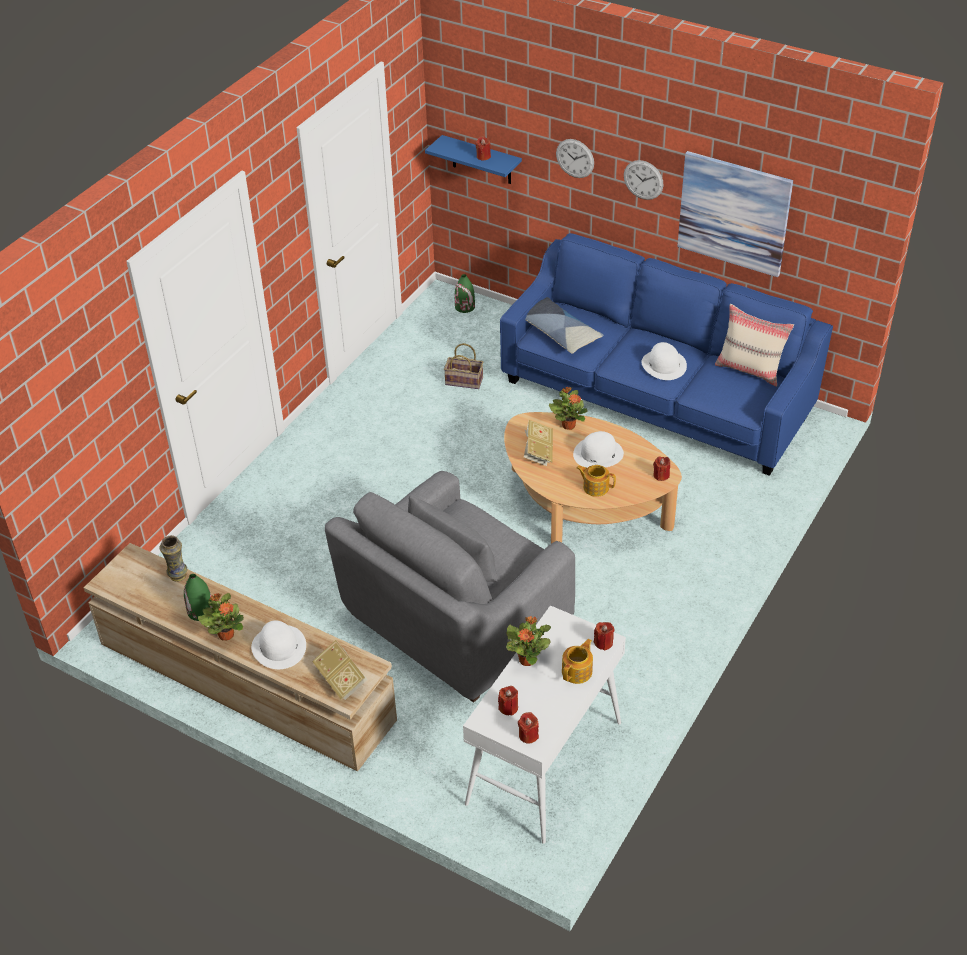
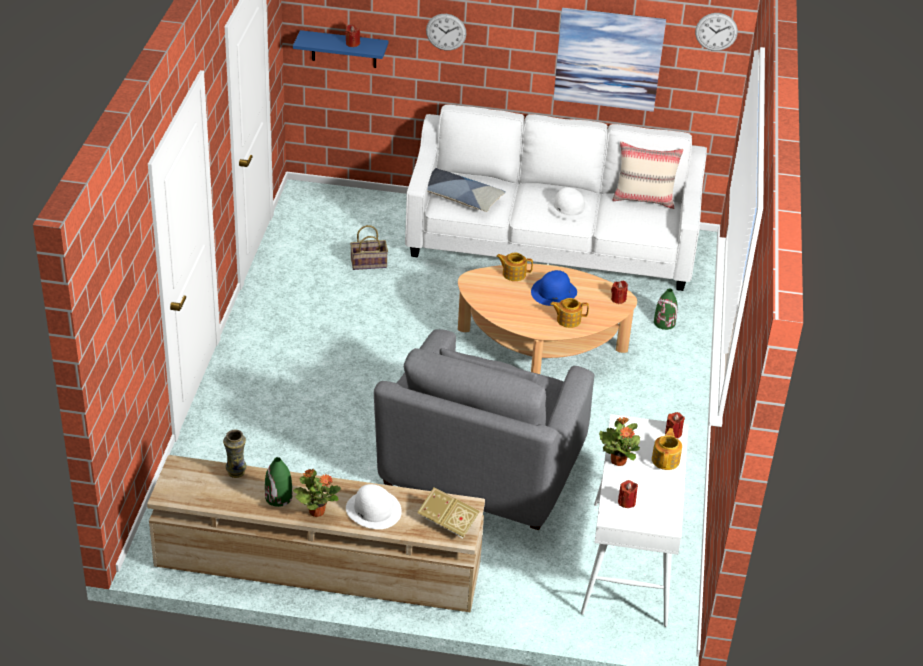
camera: 25 degrees left, 5 degrees down
green vase [455,274,475,313] -> green vase moved to [654,289,678,330]
blue sofa [500,233,833,476] -> white sofa [405,105,707,291]
red candle [518,712,539,744] -> none
book [524,420,553,466] -> none
potted plant [549,387,588,430] -> teapot [496,253,533,281]
white hat [573,431,624,468] -> blue hat [531,270,577,306]
wall clock [624,160,663,200] -> wall clock moved to [695,13,738,51]

